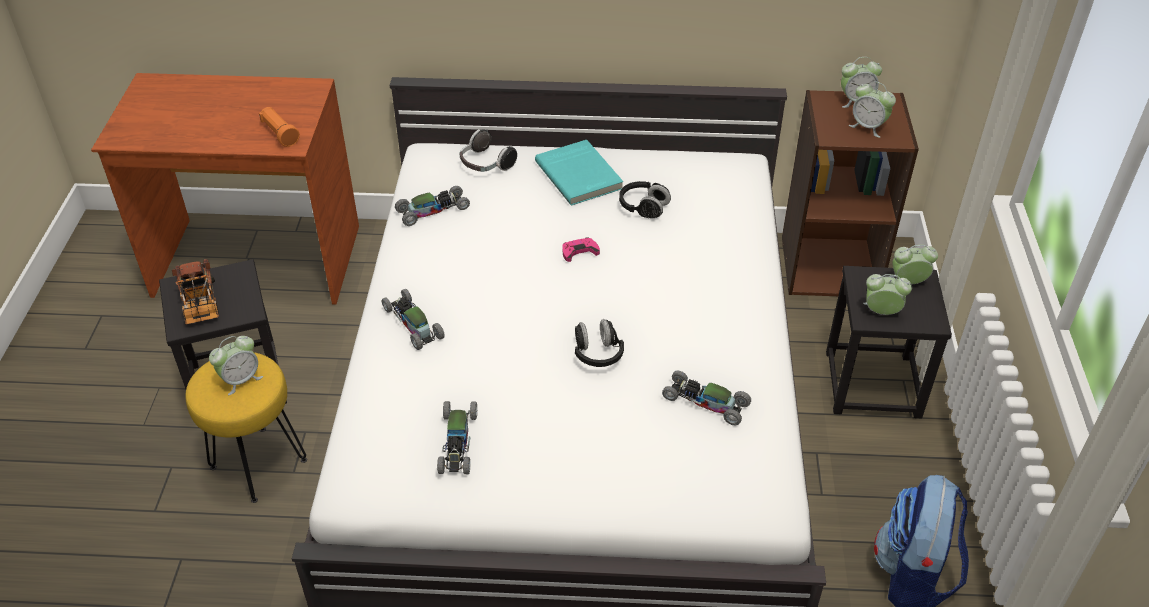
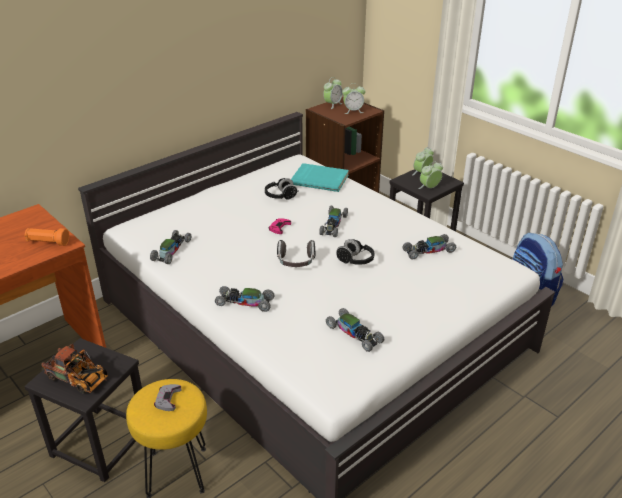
camera: 45 degrees left, 10 degrees down
alarm clock [209,336,263,395] -> grey game controller [154,384,181,411]
headphones [459,130,517,172] -> headphones moved to [277,240,315,267]
turquoise book [535,140,623,206] -> turquoise book moved to [291,163,349,192]
none -> toy car [319,206,348,237]

